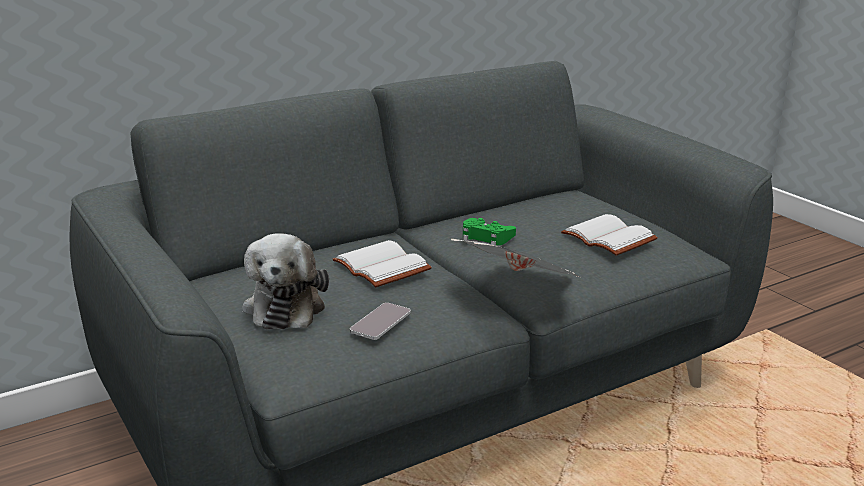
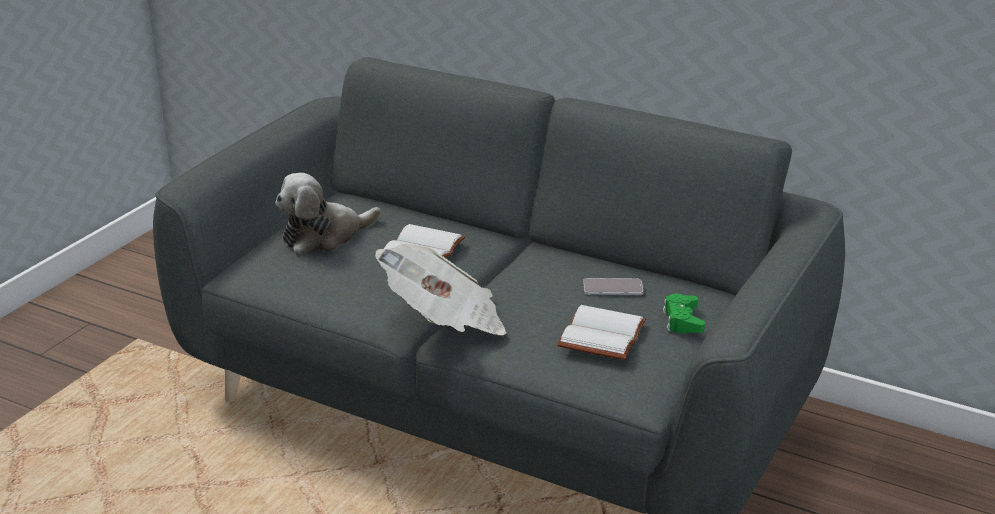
camera: 60 degrees right, 5 degrees up
phone [350,303,411,340] -> phone moved to [583,278,643,295]
green game controller [463,218,516,246] -> green game controller moved to [663,293,705,333]

